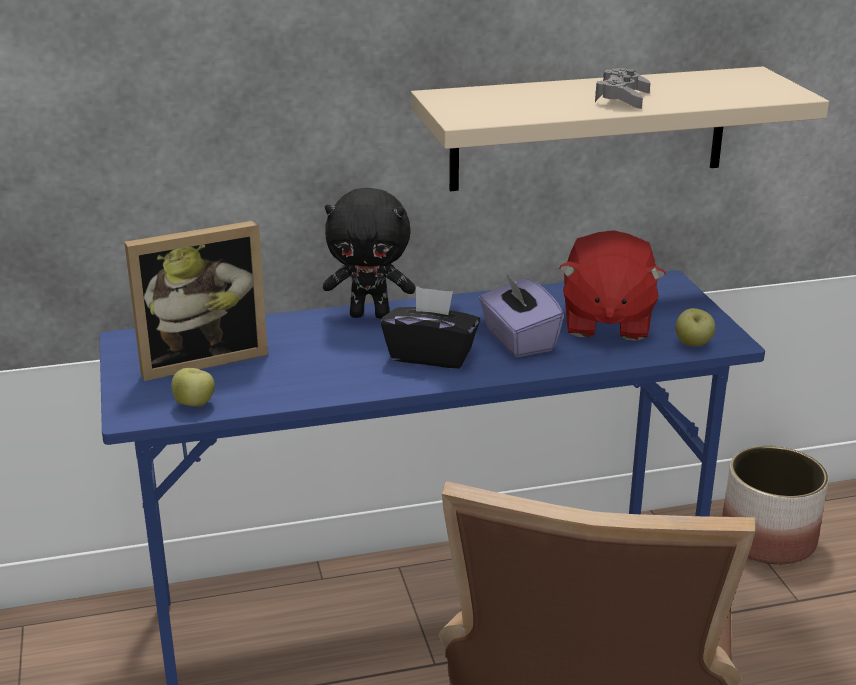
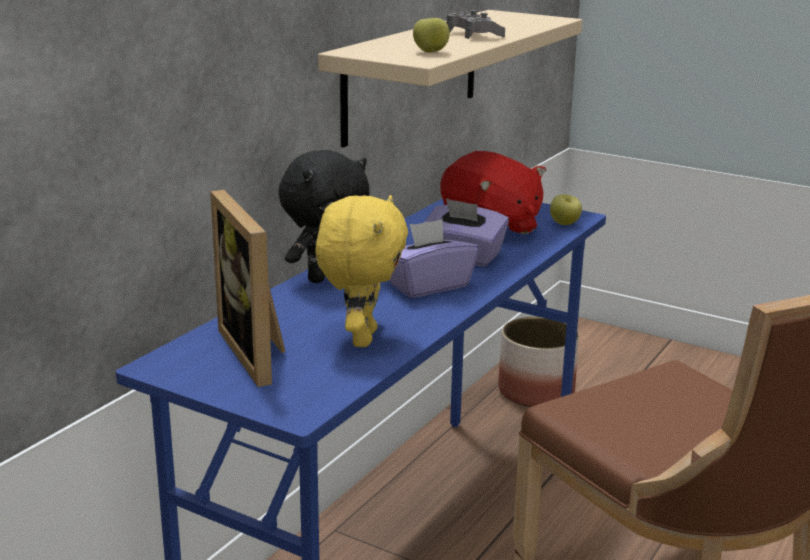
camera: 45 degrees left, 5 degrees down
picture frame [124,220,268,381] -> picture frame turned 135 degrees clockwise [210,190,286,387]
apple [171,368,215,407] -> apple moved to [413,18,450,53]
black tissue box [381,286,480,368] -> purple tissue box [390,219,479,298]
none -> yellow plush toy [316,195,408,347]

